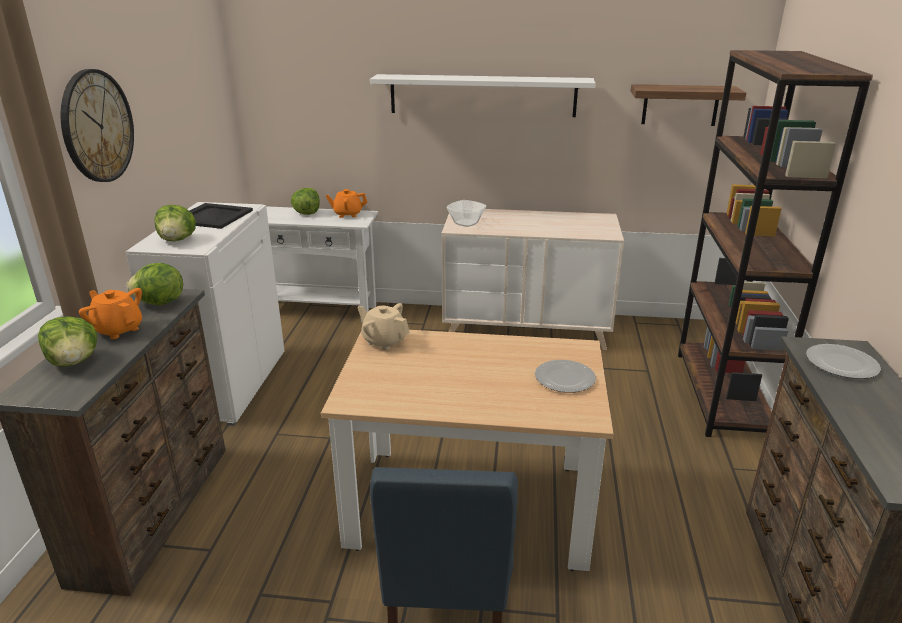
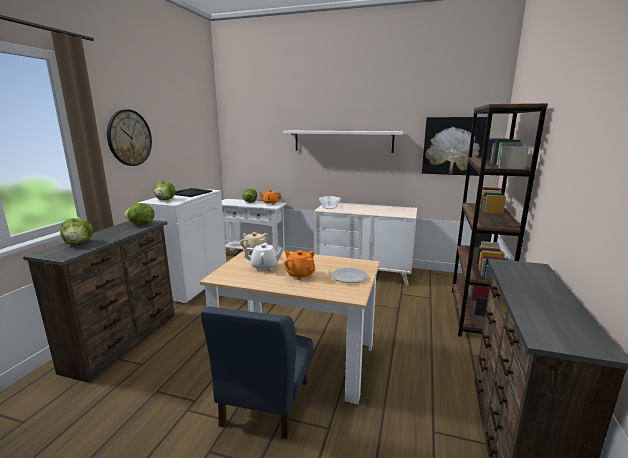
camera: 10 degrees right, 10 degrees down
orange teapot [79,288,142,339] -> orange teapot moved to [284,250,315,280]
shelf [631,84,746,126] -> picture [422,117,487,176]
plate [806,344,881,379] -> none
none -> white teapot [245,243,284,271]

